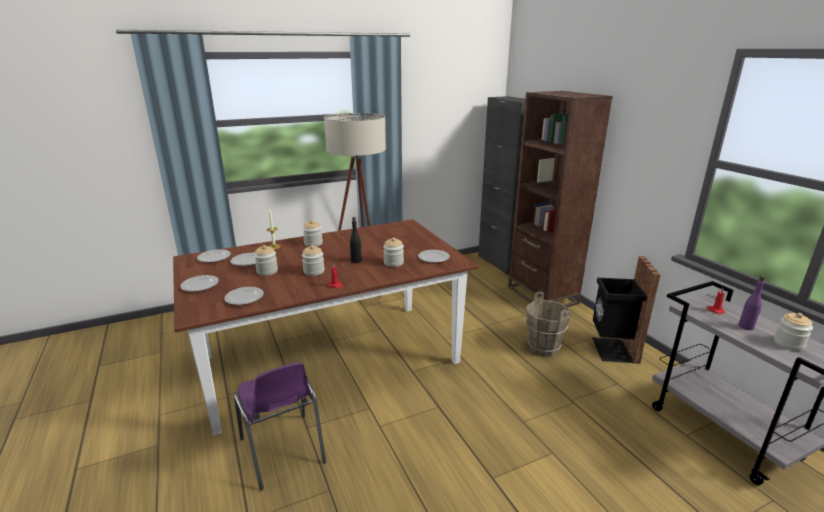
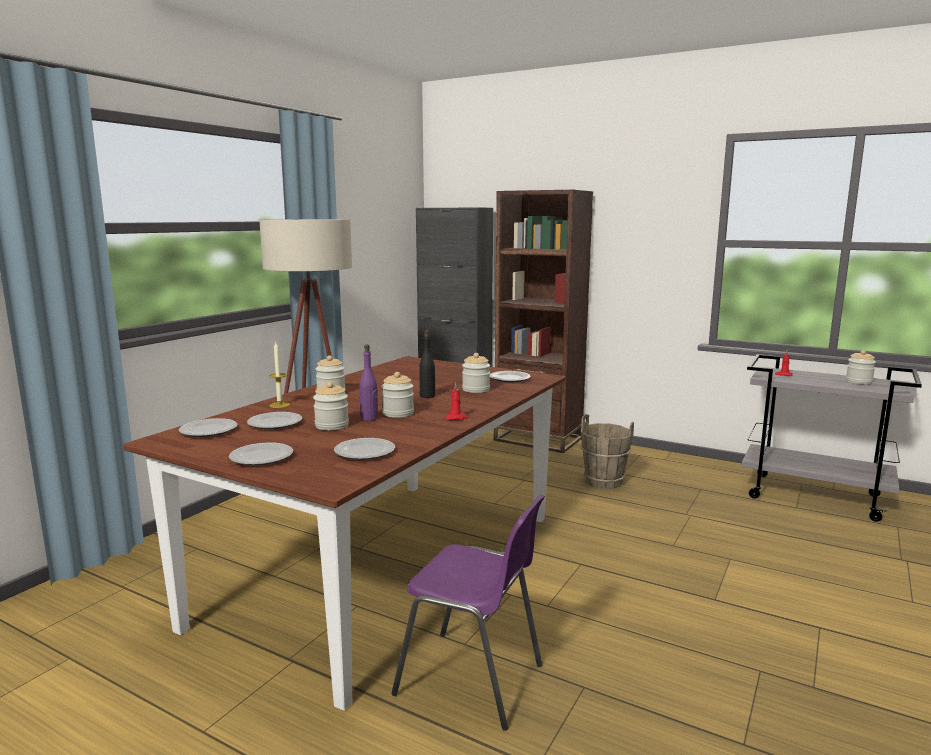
camera: 35 degrees left, 10 degrees down
black trash can [592,256,660,364] -> none
purple bottle [738,276,765,330] -> purple bottle moved to [360,345,378,421]

